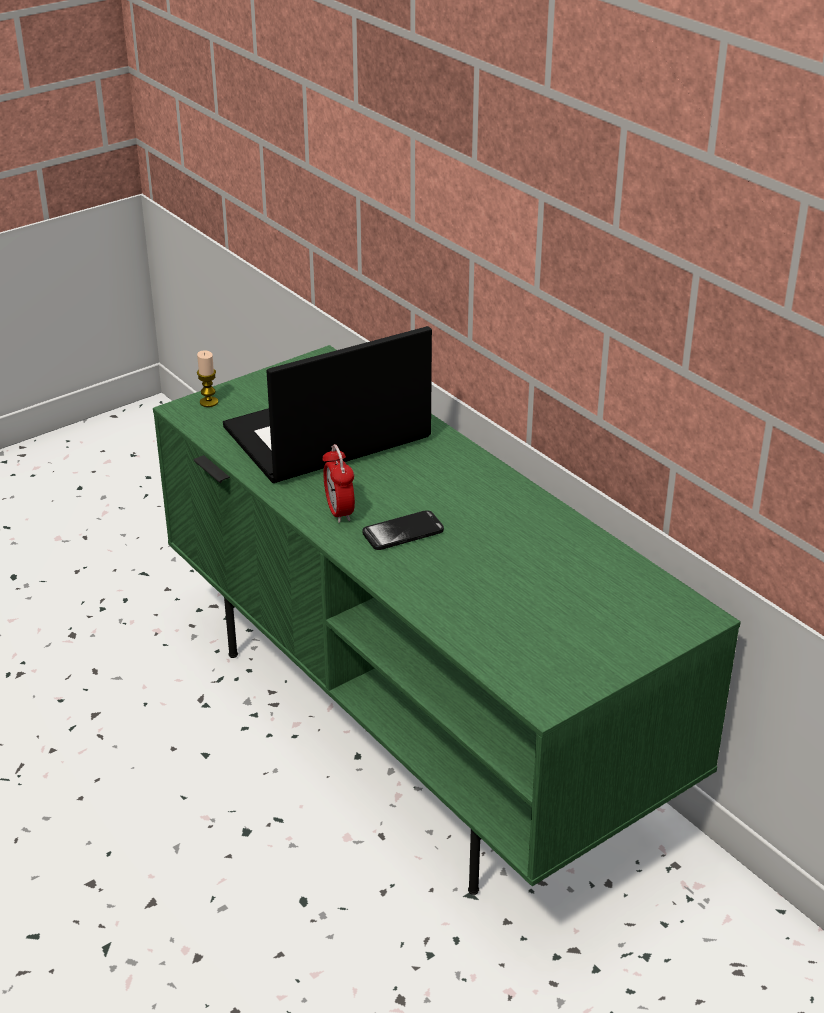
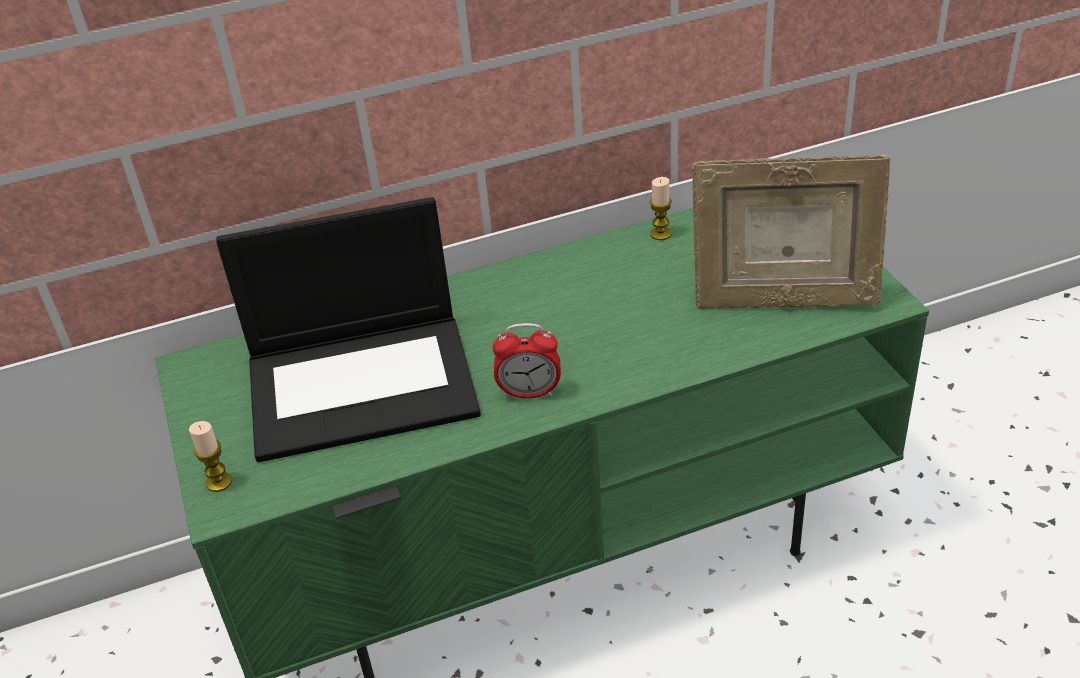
camera: 70 degrees left, 5 degrees up
laptop [223,326,432,483] -> laptop turned 90 degrees counterclockwise [216,197,481,462]
phone [362,510,444,550] -> none
none -> candle [650,177,672,240]
none -> picture frame [692,155,890,309]

